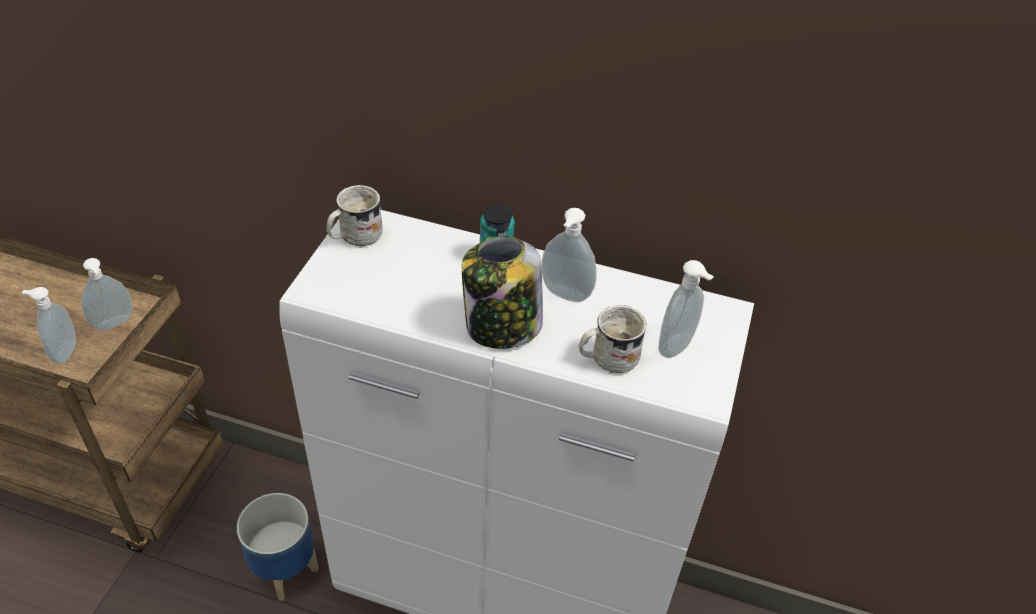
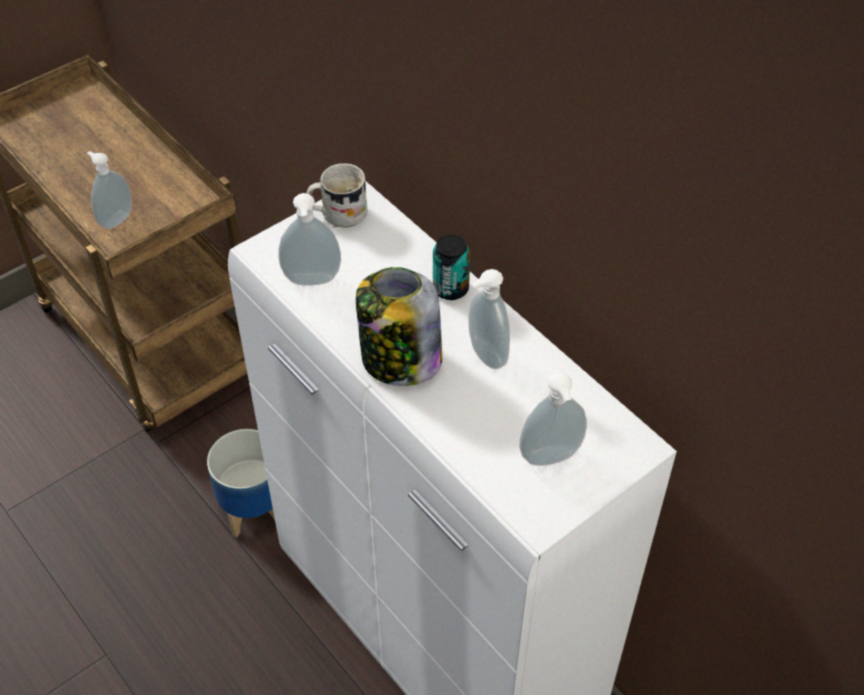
camera: 35 degrees right, 5 degrees up
soap dispenser [81,258,132,331] -> soap dispenser moved to [278,193,341,286]
white mug [579,305,646,374] -> none

